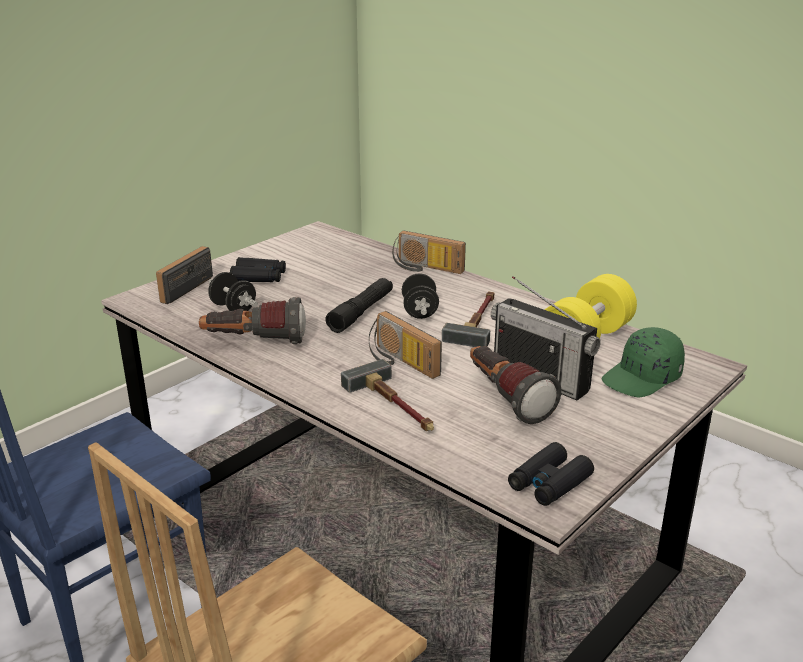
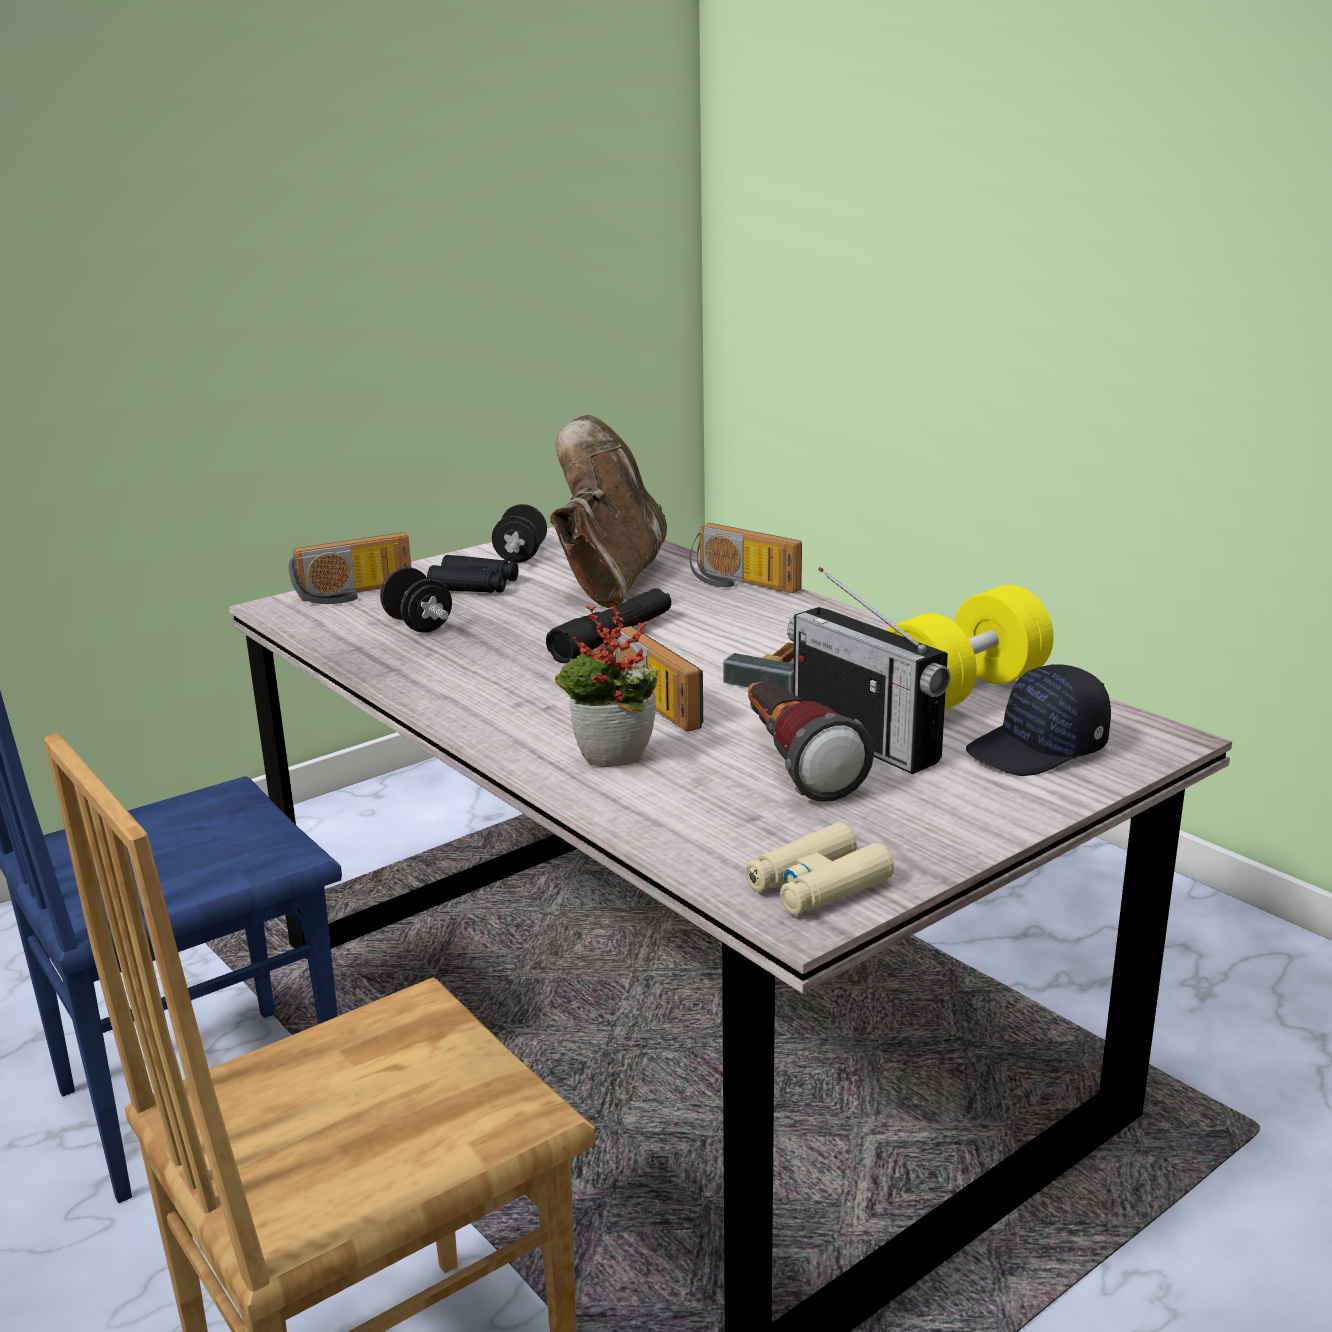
camera: 10 degrees right, 5 degrees down
radio [156,246,213,304] -> radio turned 150 degrees counterclockwise [288,532,411,604]
flashlight [199,297,306,344] -> none
hammer [341,359,434,431] -> potted plant [555,605,659,767]
black dumbbell [402,273,439,319] -> black dumbbell moved to [492,504,547,563]
black binoculars [508,442,594,506] -> beige binoculars [745,822,894,915]
green cap [602,327,685,397] -> black cap [966,664,1111,776]
none -> brown boot [550,415,667,608]

